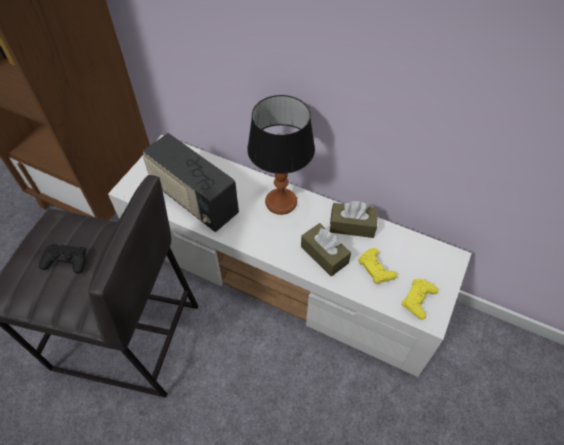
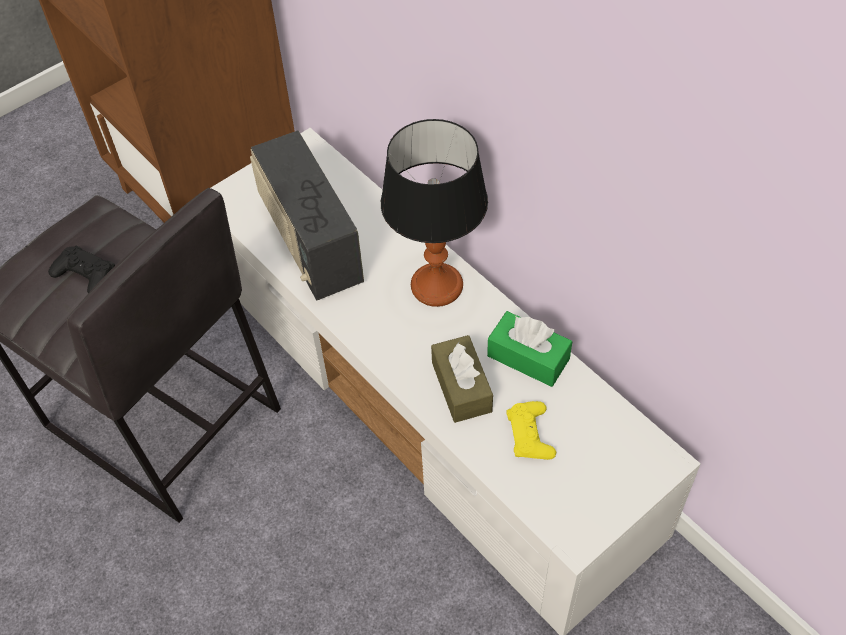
camera: 25 degrees right, 0 degrees up
brown tissue box [330,201,378,238] -> green tissue box [487,311,572,387]
yellow game controller [402,279,438,320] -> none

